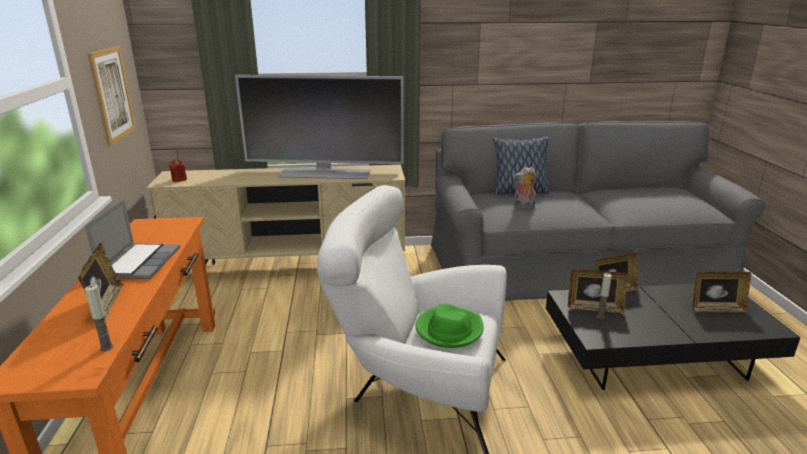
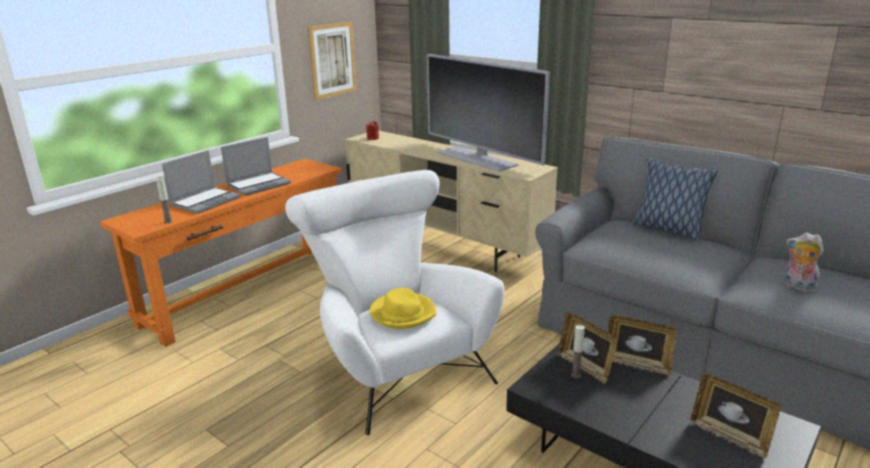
camera: 45 degrees right, 0 degrees up
picture frame [78,243,124,320] -> laptop [162,150,241,214]
green hat [415,304,484,348] -> yellow hat [370,288,437,329]
plush toy [513,167,537,209] -> plush toy moved to [784,232,824,293]

